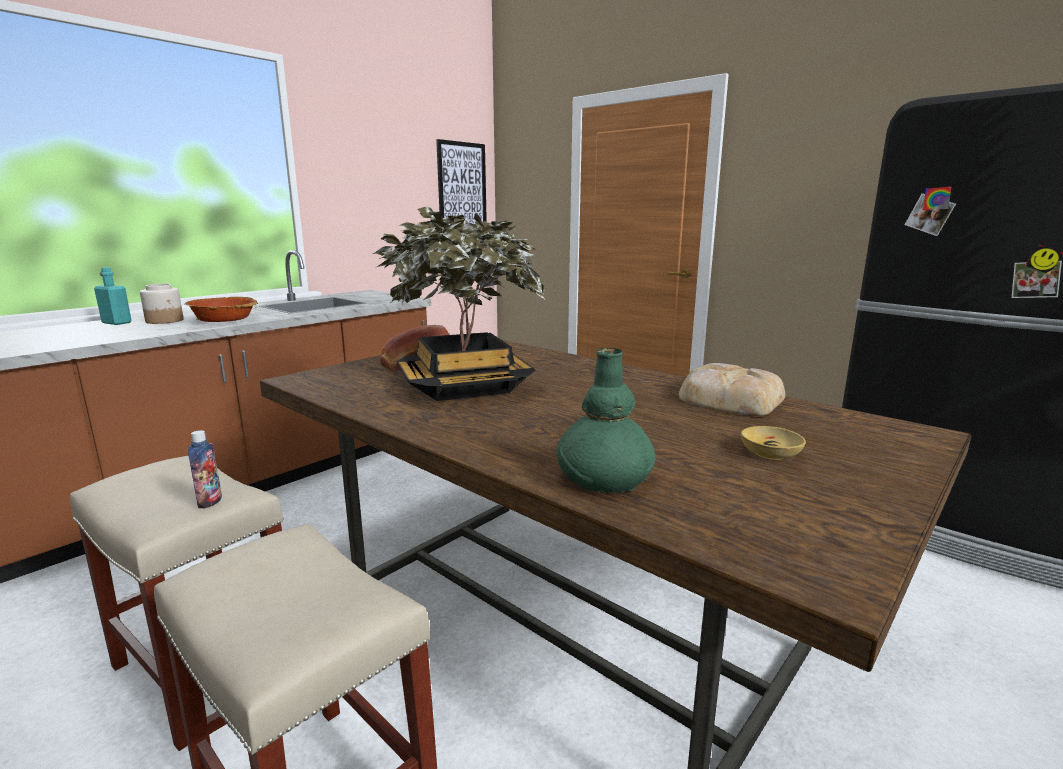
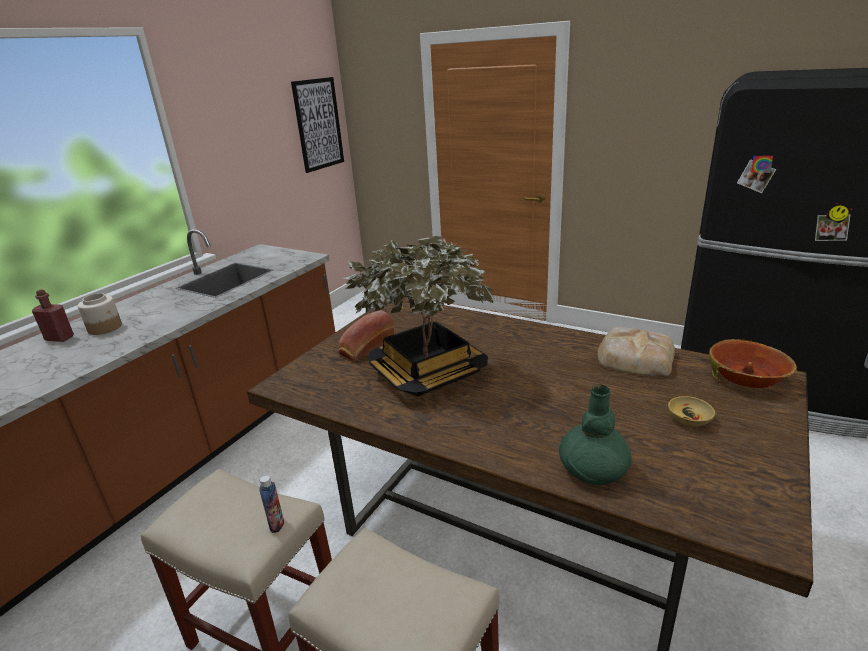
camera: 10 degrees left, 10 degrees up
turquoise bottle [94,267,132,325] -> red bottle [32,289,74,342]
bowl [185,297,258,322] -> bowl moved to [709,339,797,388]

